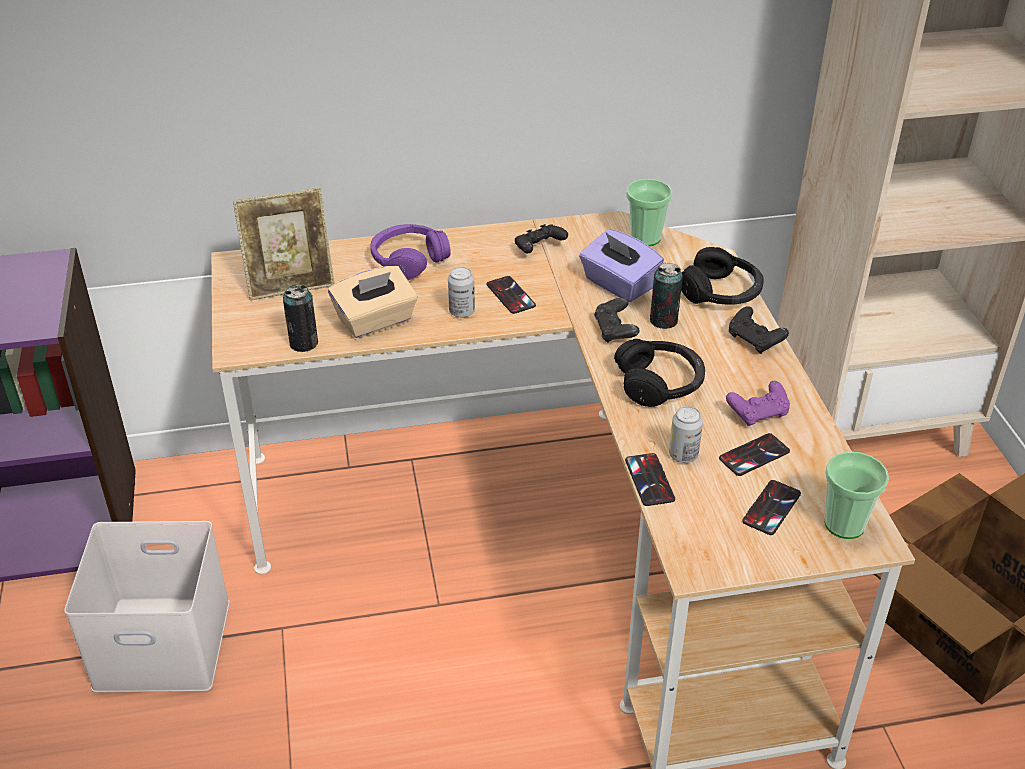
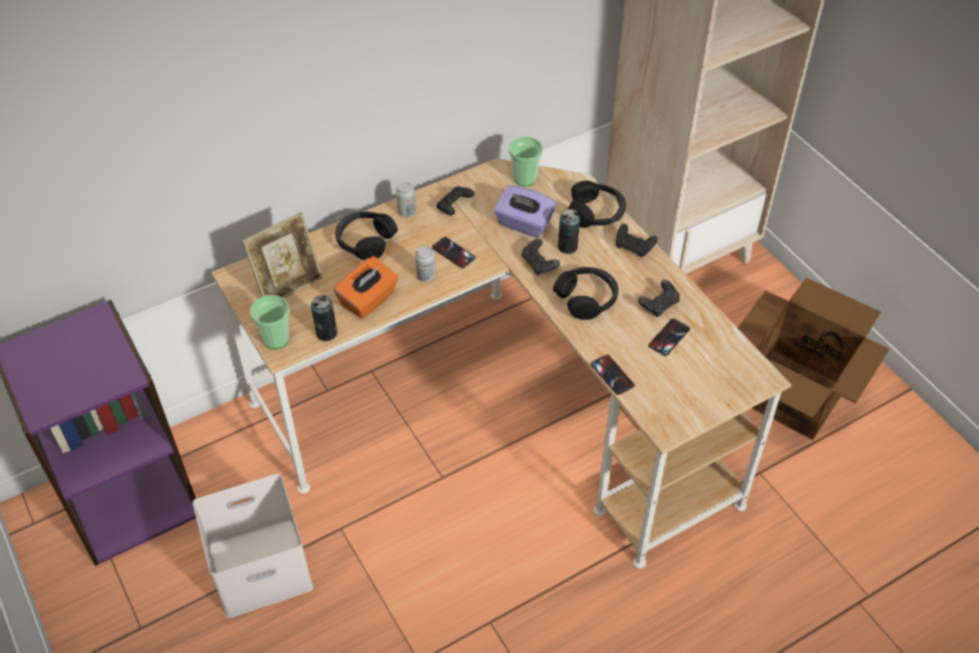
camera: 20 degrees left, 10 degrees up
beige tissue box [328,266,418,338] -> orange tissue box [334,256,399,319]
purple headphones [370,224,451,280] -> black headphones [335,212,398,260]
can [669,406,703,463] -> can moved to [396,182,416,217]
purple game controller [726,381,790,426] -> black game controller [638,280,680,317]
phone [742,480,801,535] -> none
cup [824,452,889,539] -> cup moved to [250,295,290,349]

